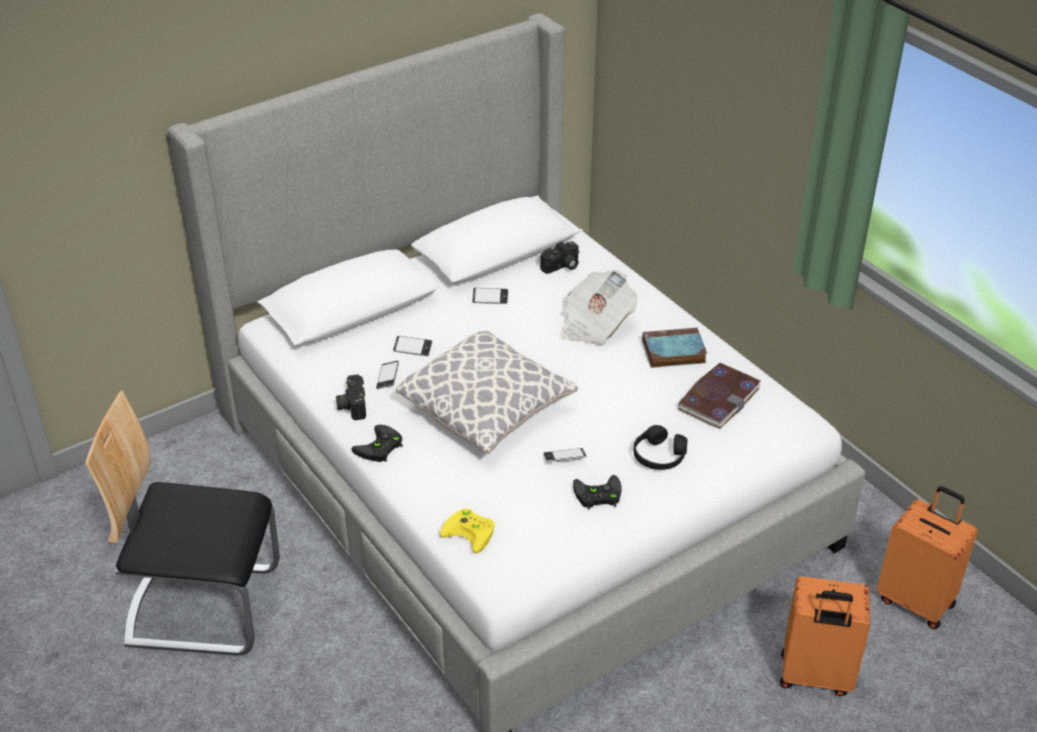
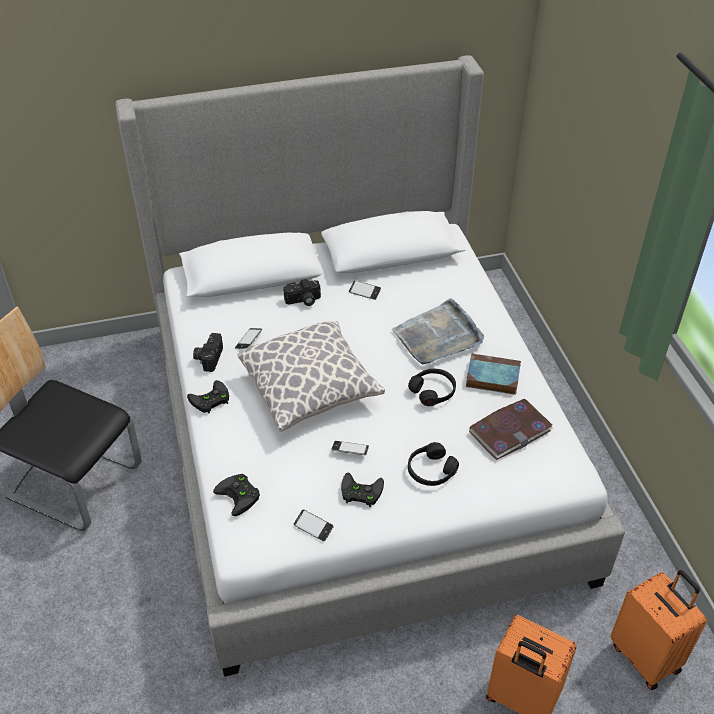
camera: 20 degrees right, 5 degrees up
phone [393,336,432,356] -> phone moved to [294,509,334,542]
yellow game controller [440,509,495,553] -> black game controller [213,474,260,516]
camera [540,241,579,274] -> camera moved to [283,279,321,306]
newspaper [561,270,637,345] -> grey tray [392,298,484,365]
none -> black headphones [408,369,456,406]

